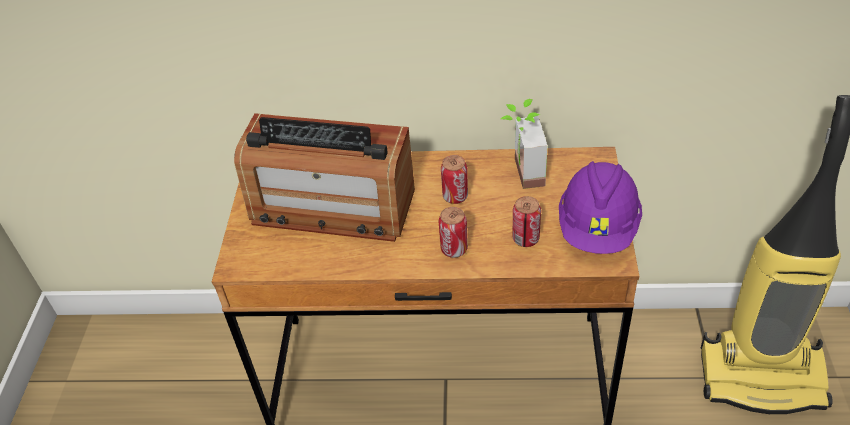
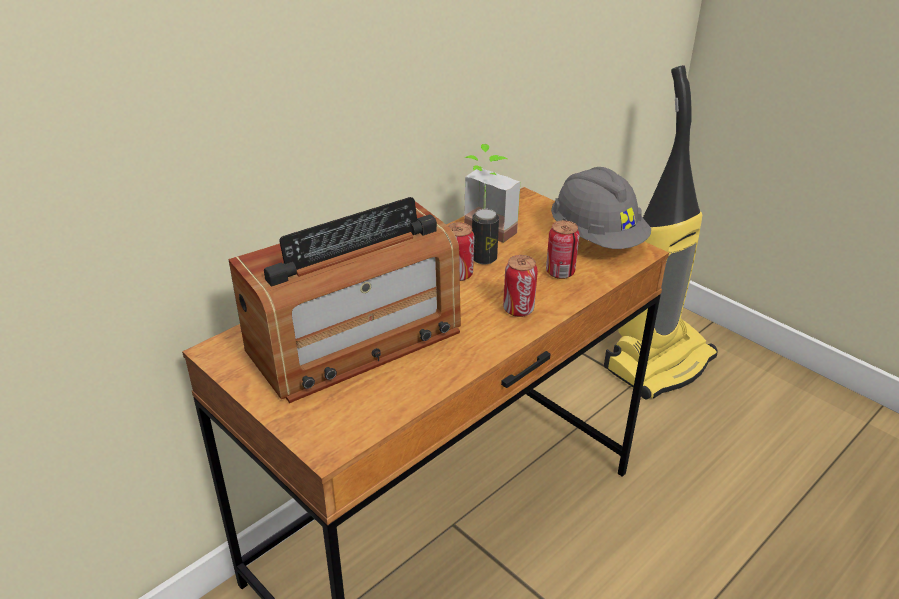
camera: 50 degrees left, 10 degrees down
purple hard hat [559,161,642,254] -> grey hard hat [551,167,651,249]
none -> can [472,209,499,264]

